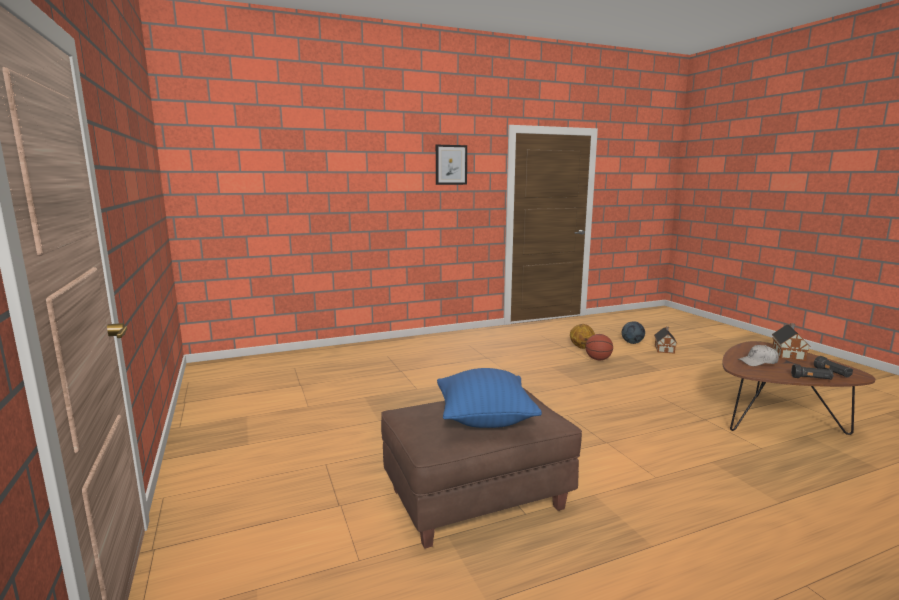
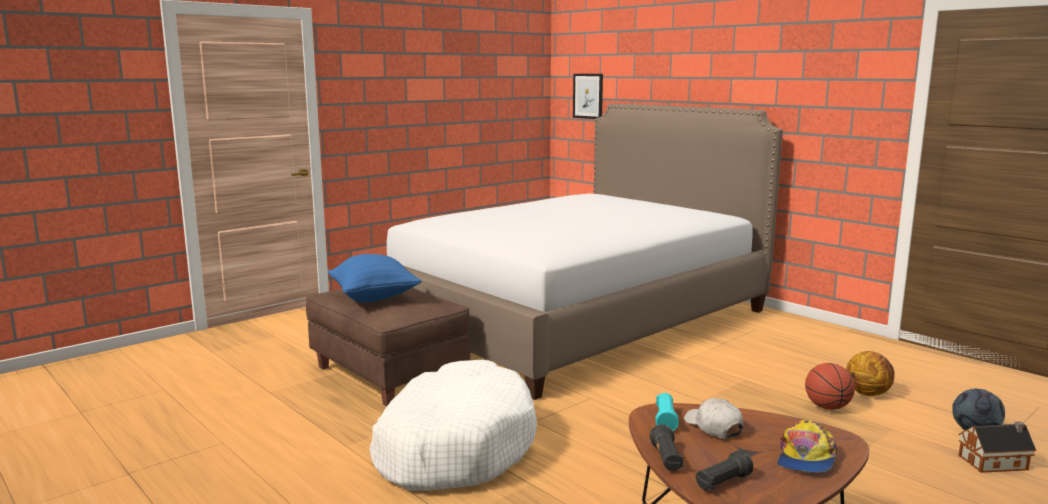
camera: 70 degrees right, 0 degrees up
picture [436,145,467,185] -> picture moved to [573,74,603,119]
toy house [772,323,809,361] -> cap [777,420,838,472]
none -> white dog bed [370,360,537,491]
none -> bed [387,104,783,400]
none -> turquoise flashlight [656,393,679,431]

